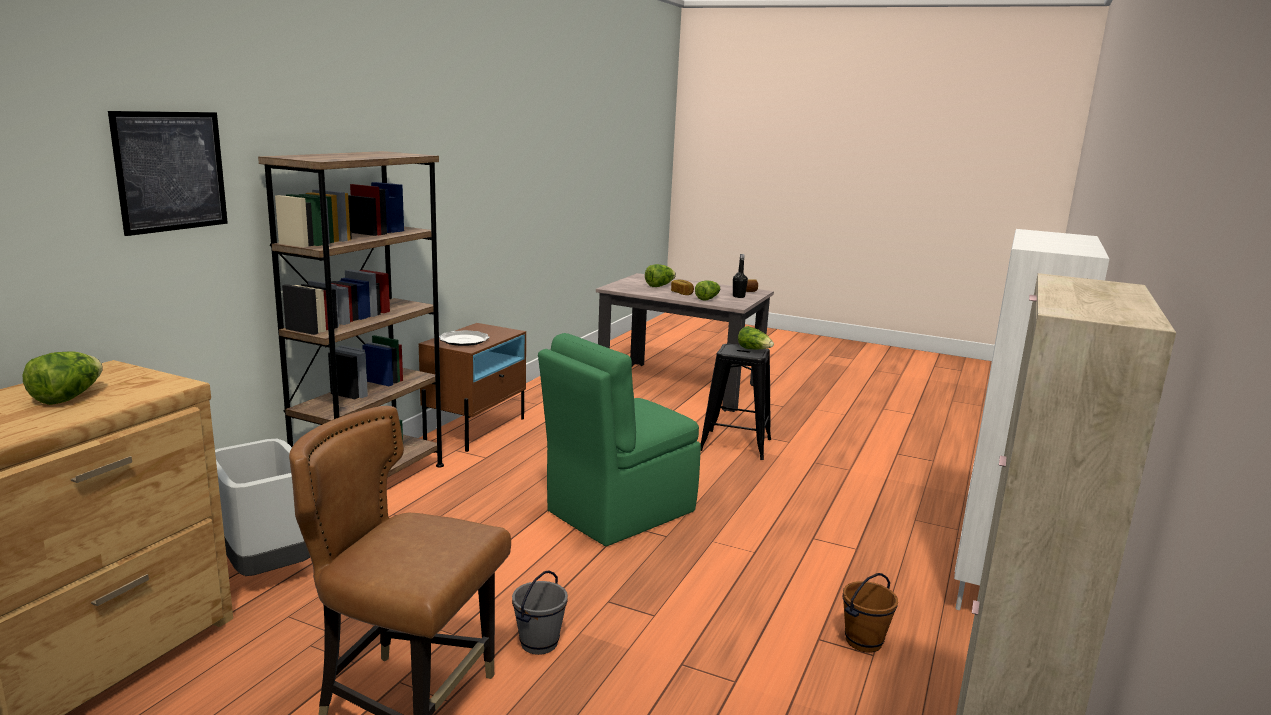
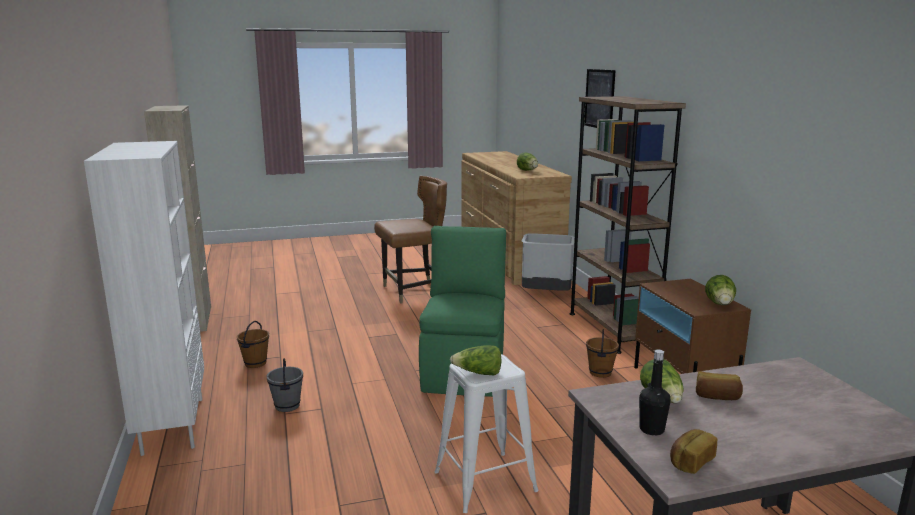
camera: 140 degrees right, 0 degrees up
plate [439,330,490,346] -> none
grey bucket [512,570,568,655] -> grey bucket moved to [266,358,303,412]
lettuce [645,264,676,287] -> lettuce moved to [705,275,736,305]
black stool [700,344,771,460] -> white stool [435,354,539,513]
none -> brown bucket [586,329,619,378]

